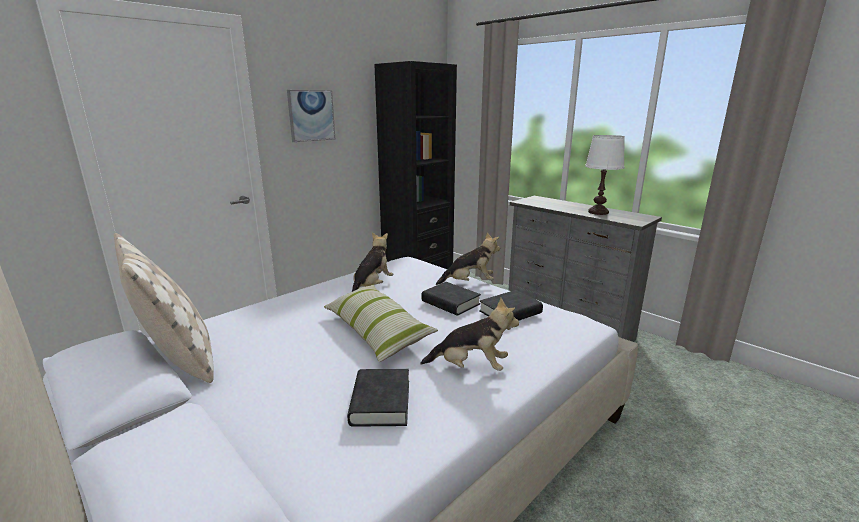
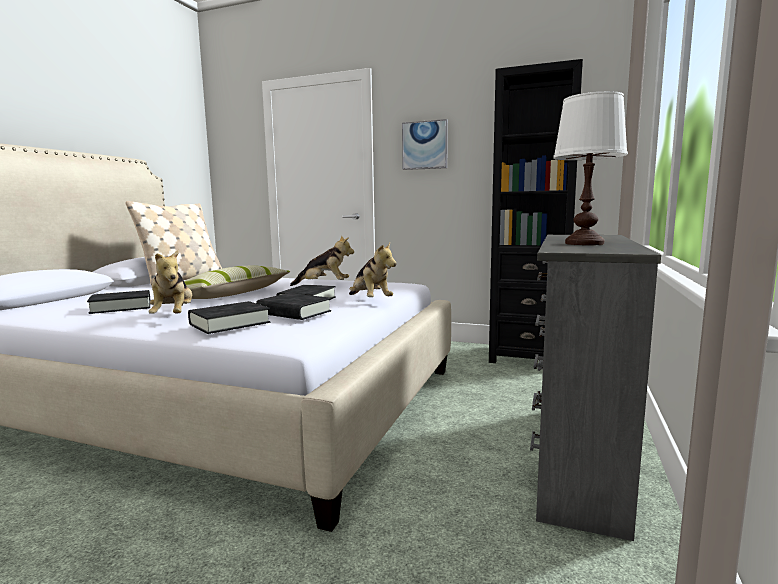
camera: 65 degrees right, 10 degrees down
none -> black book [188,301,270,334]

